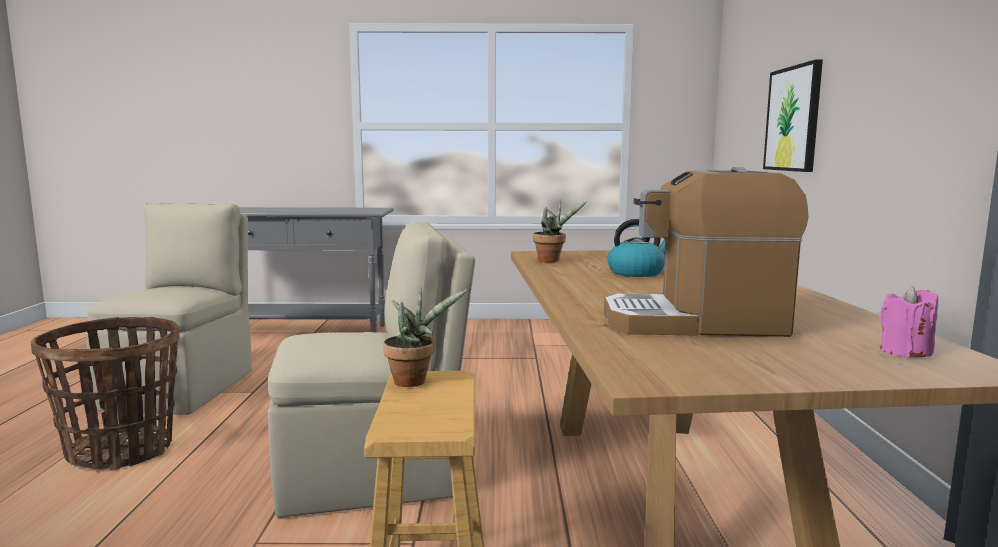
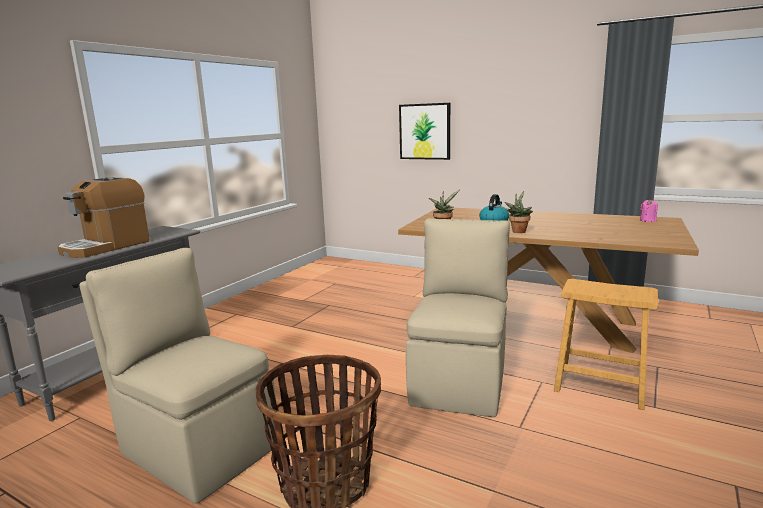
camera: 60 degrees left, 5 degrees up
potted plant [383,287,467,387] -> potted plant moved to [505,191,533,233]
coffee machine [604,167,809,337] -> coffee machine moved to [58,177,150,258]

